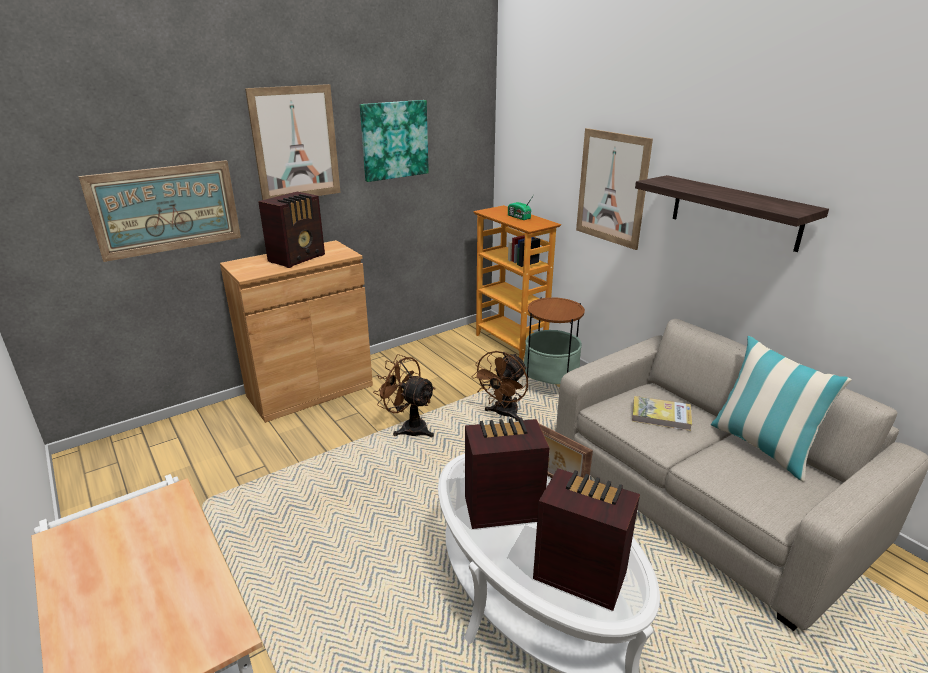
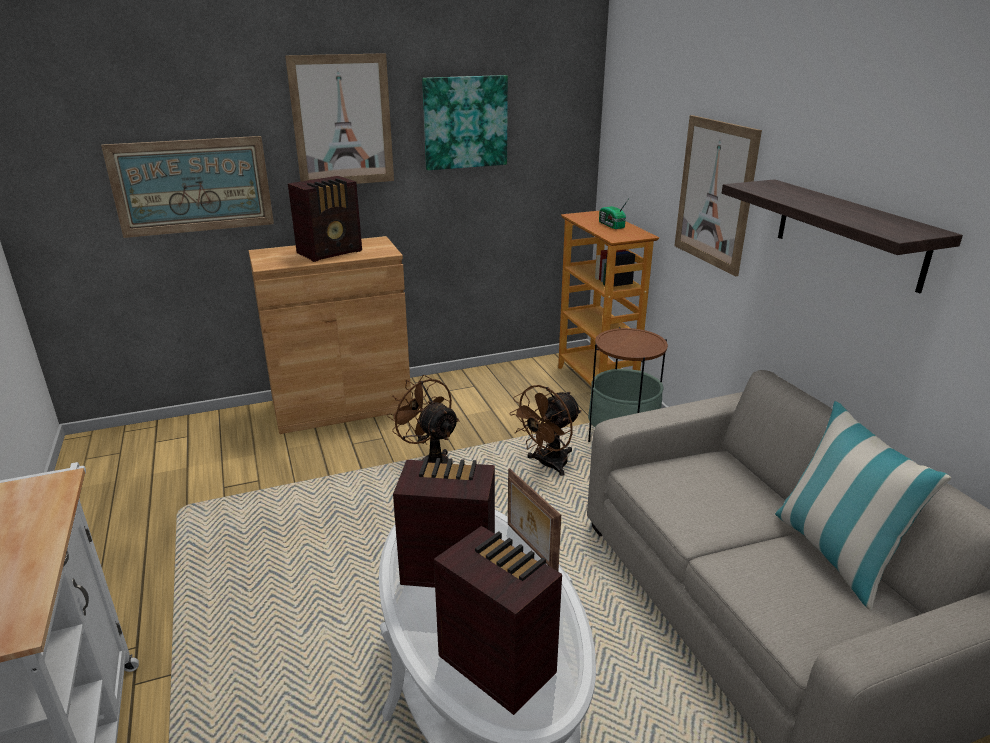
camera: 15 degrees right, 0 degrees up
book [632,396,692,431] -> none

